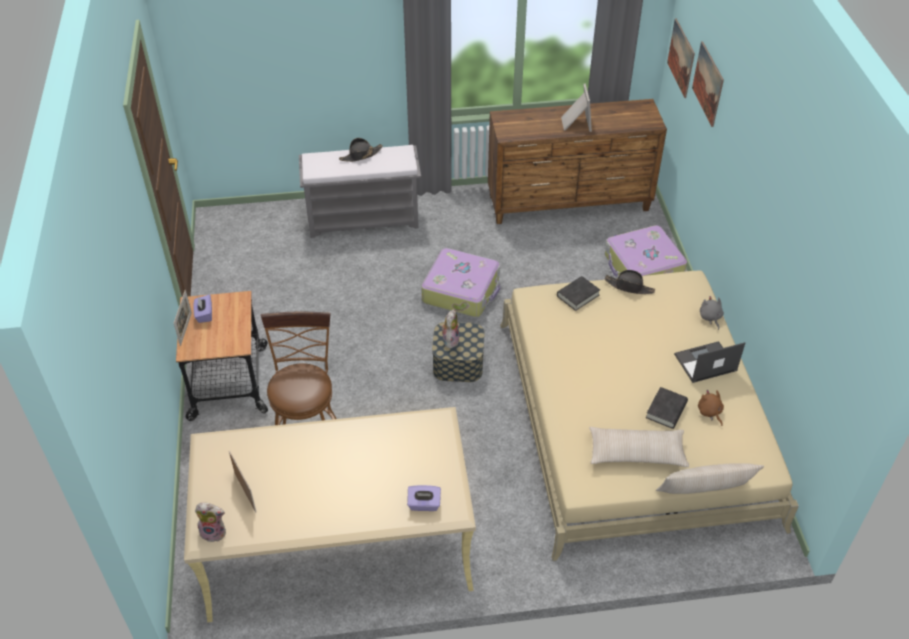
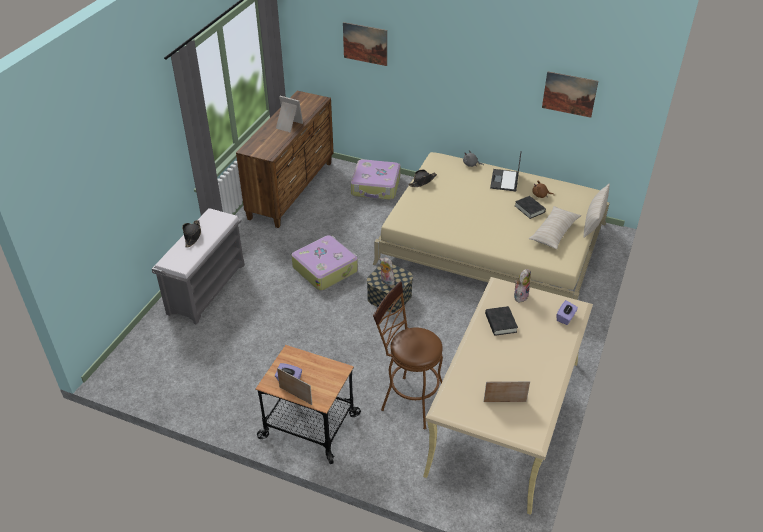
camera: 60 degrees left, 5 degrees down
plush toy [195,502,226,542] -> plush toy moved to [514,269,531,302]
black book [557,276,600,311] -> black book moved to [485,306,518,336]
picture [667,18,695,98] -> picture moved to [542,71,598,118]

